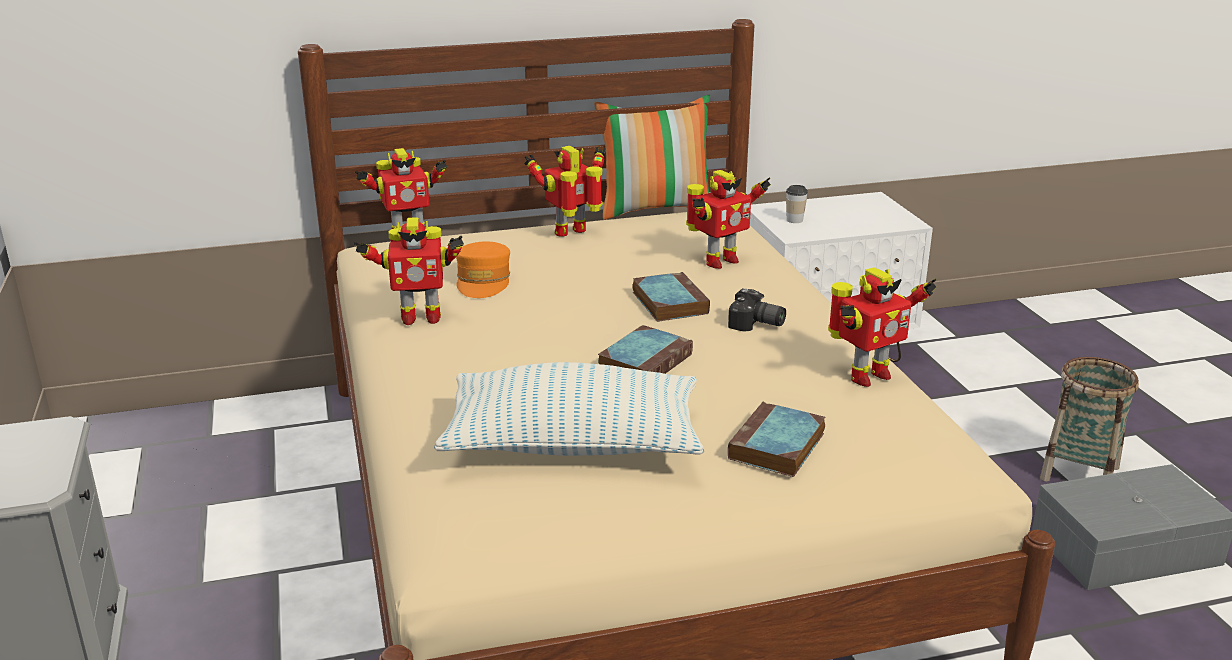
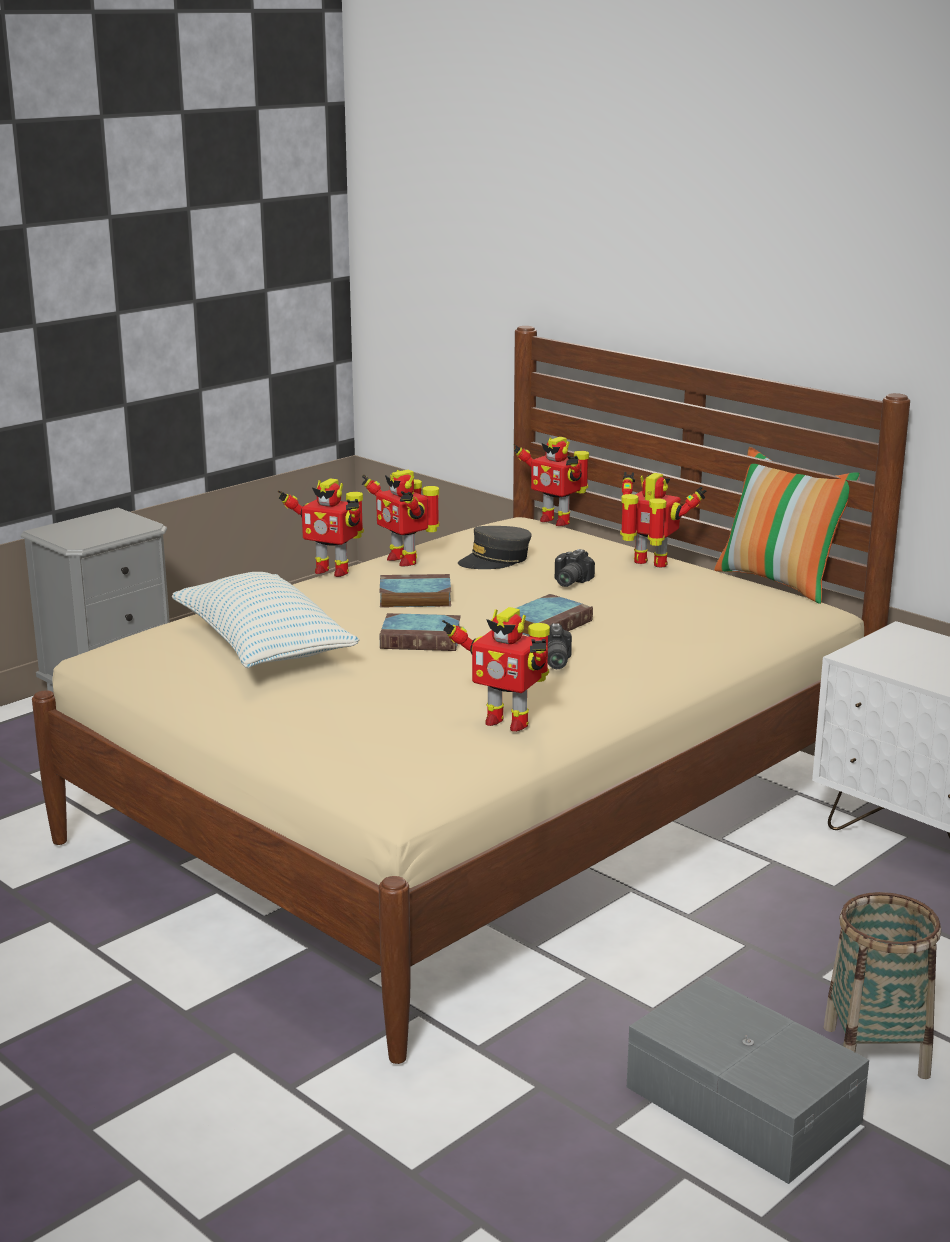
camera: 60 degrees right, 5 degrees down
orange cap [456,241,510,298] -> grey cap [458,526,532,569]
toy robot [686,170,771,269] -> toy robot moved to [277,478,364,577]
book [728,402,825,477] -> book moved to [380,574,451,607]
cup [786,185,808,223] -> none
none -> camera [555,549,595,587]

